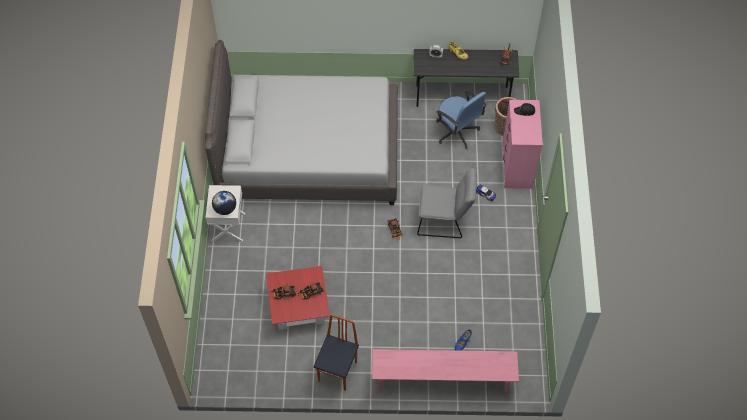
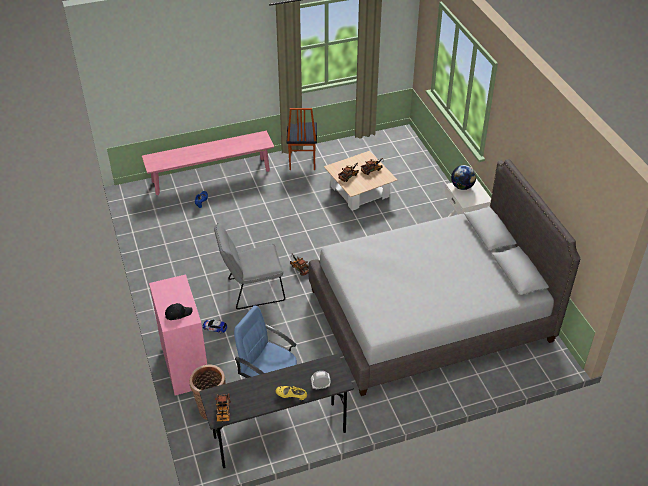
camera: 160 degrees right, 15 degrees down
red coffee table [266,266,330,330] -> beige coffee table [324,151,398,211]

